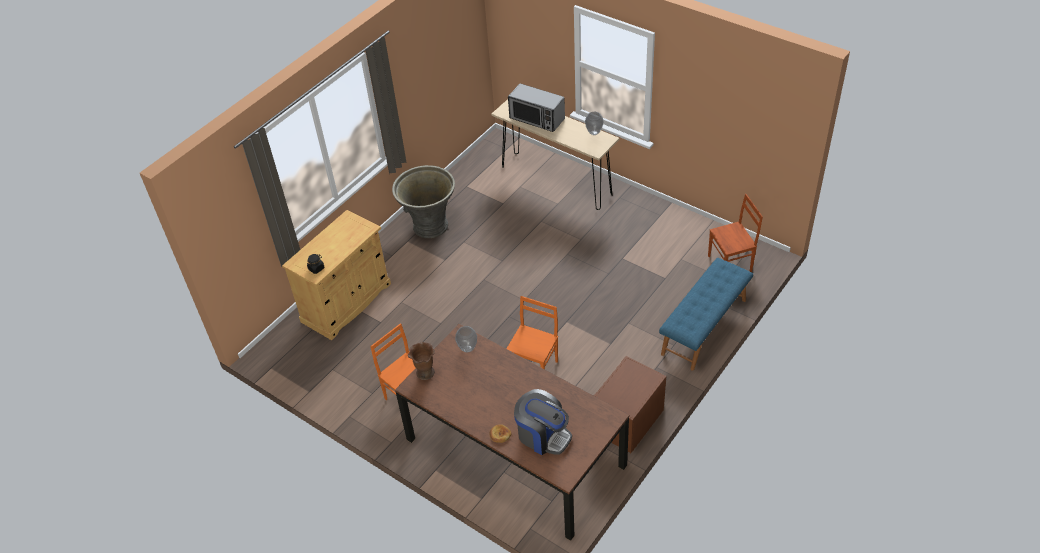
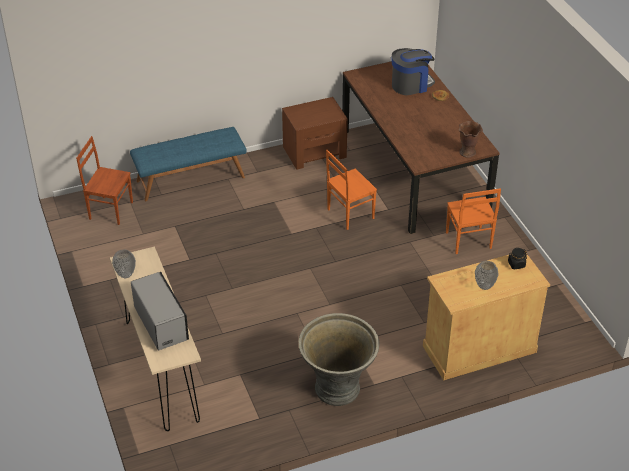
camera: 150 degrees left, 5 degrees down
vase [455,326,477,352] -> vase moved to [475,261,499,290]
coffee machine [514,389,572,455] -> coffee machine turned 90 degrees clockwise [391,48,435,95]

